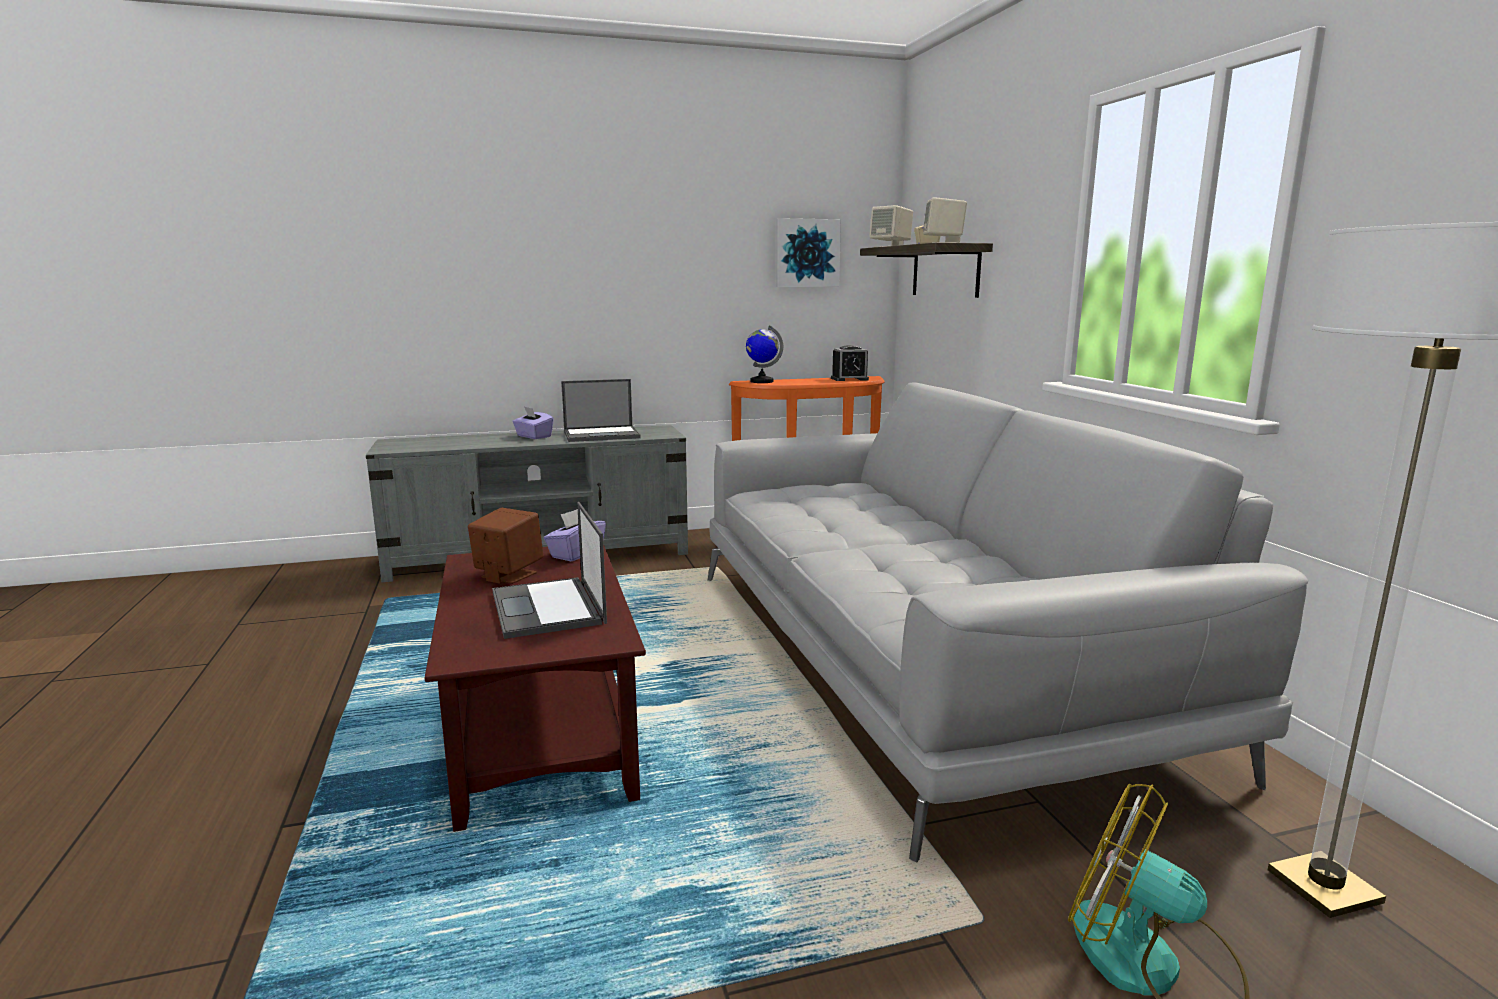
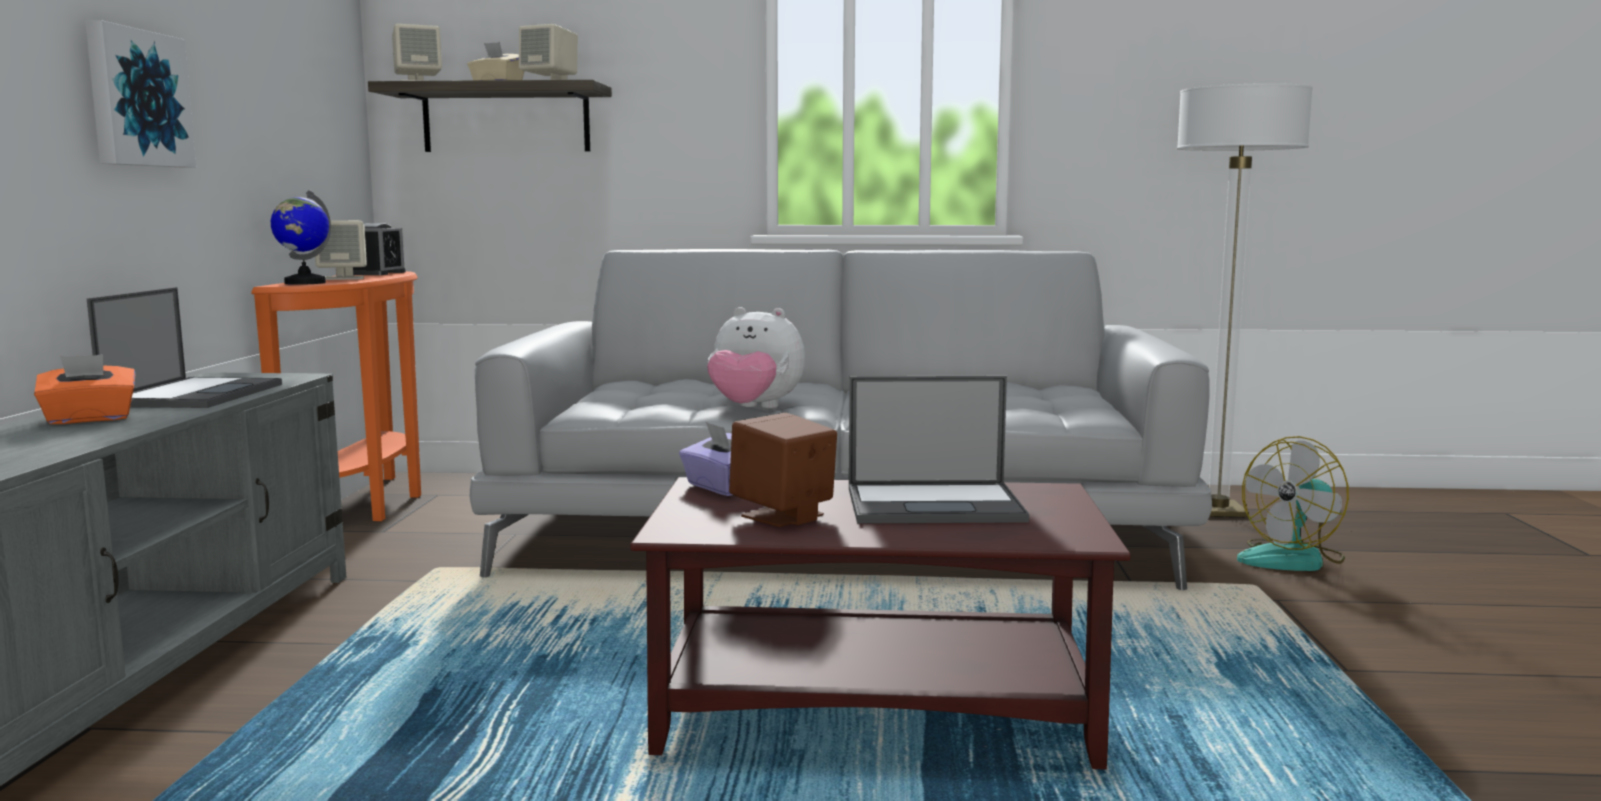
camera: 70 degrees left, 5 degrees down
purple tissue box [512,407,554,439] -> orange tissue box [34,354,135,424]
picture [776,218,841,287] -> picture moved to [85,20,196,167]
none -> beige speaker [315,220,367,280]
none -> plush toy [707,307,805,408]

